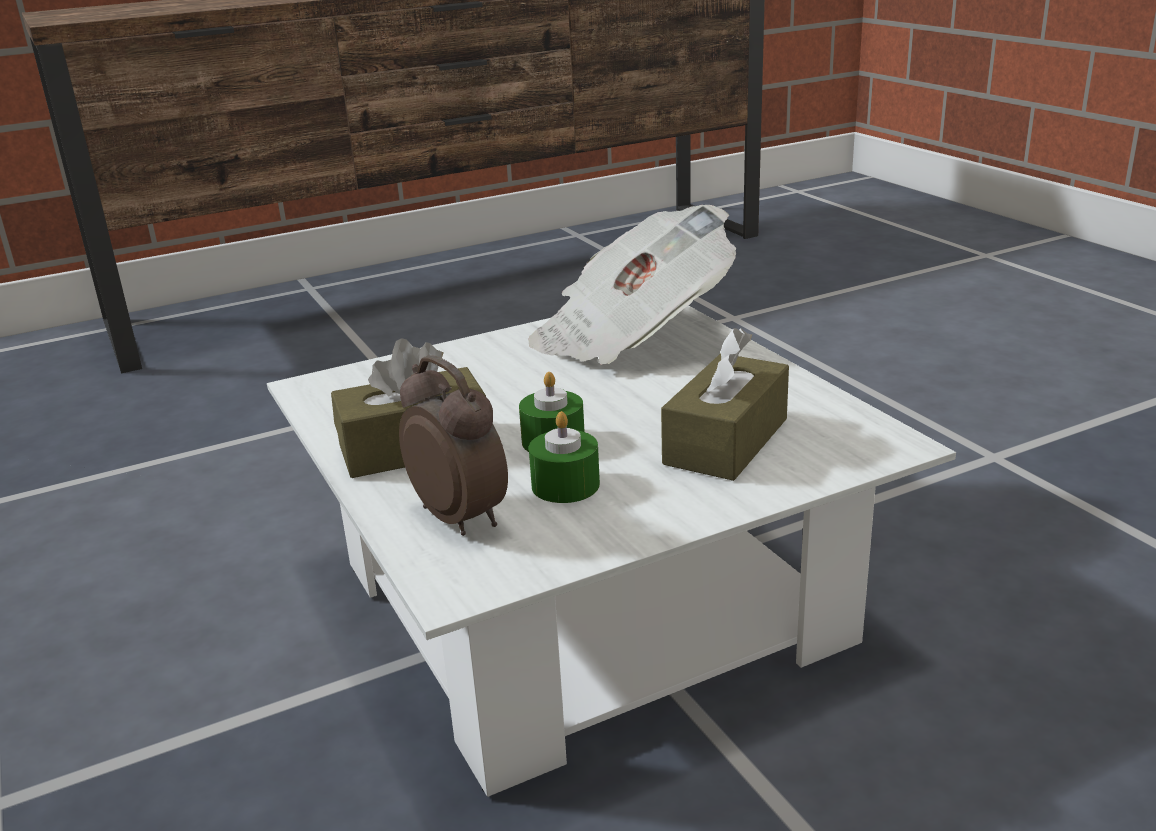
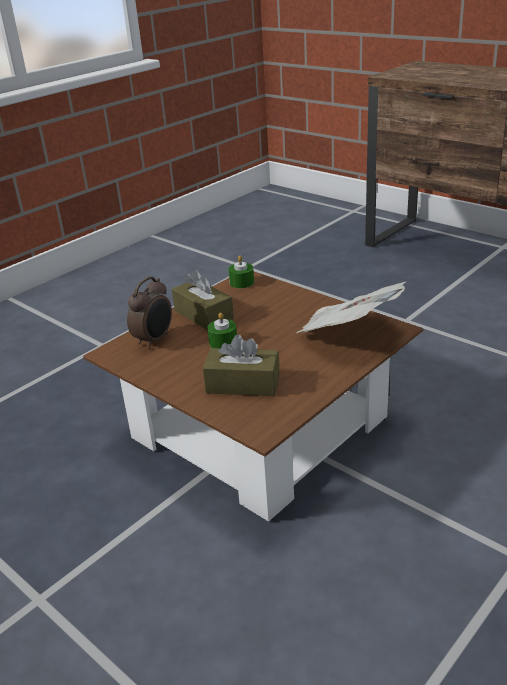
camera: 70 degrees right, 5 degrees up
white coffee table [267,305,956,797] -> brown coffee table [83,272,423,522]
green candle [529,411,600,503] -> green candle moved to [228,256,254,288]

